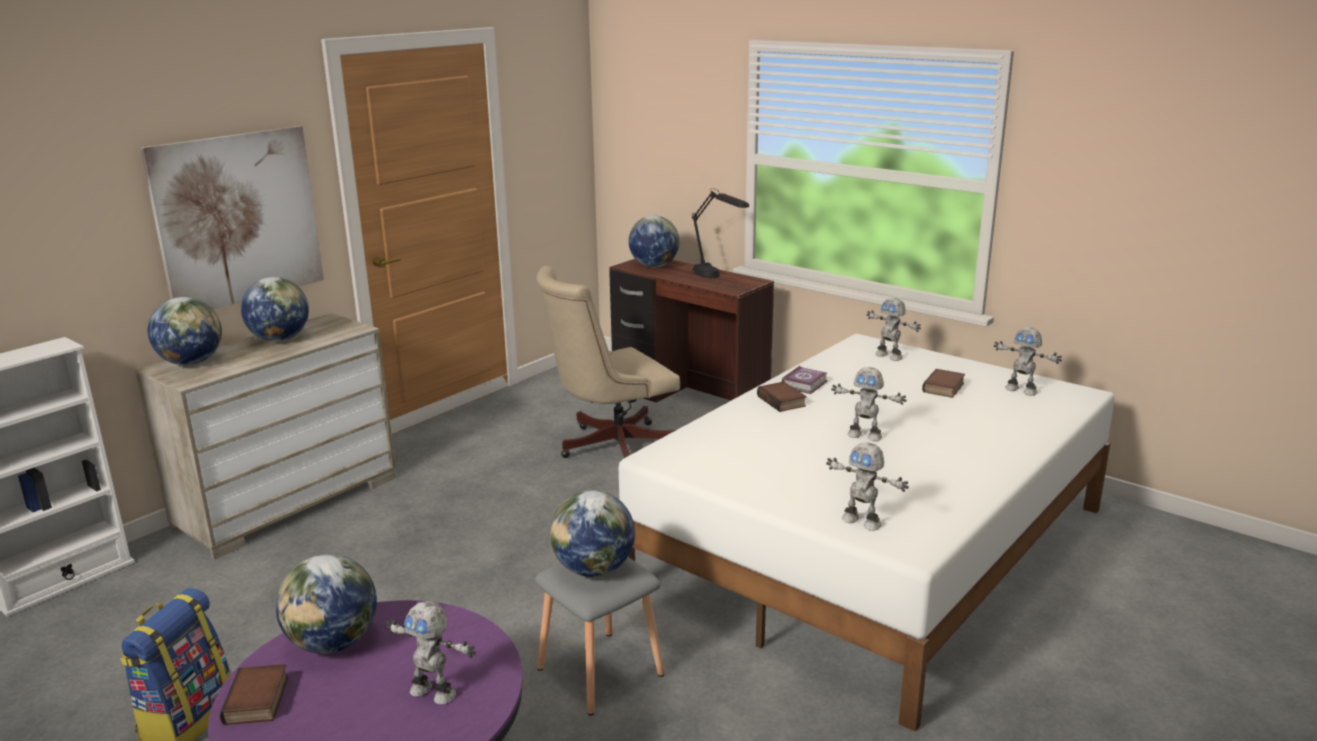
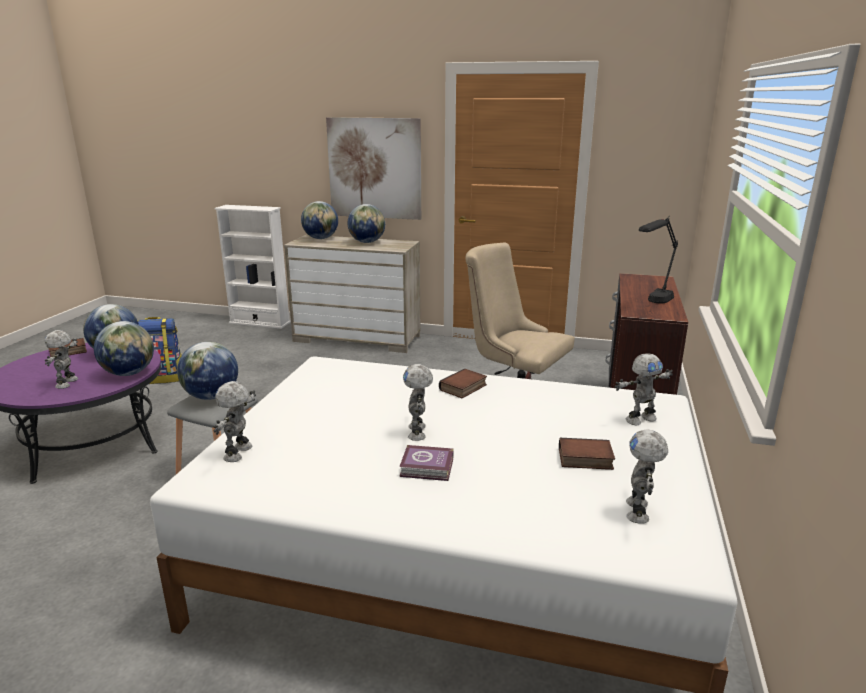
camera: 65 degrees right, 0 degrees up
globe [629,216,680,268] -> globe moved to [94,321,154,376]
book [781,366,827,394] -> book moved to [399,445,453,481]
toy robot [867,298,921,361] -> toy robot turned 135 degrees counterclockwise [614,353,673,425]

